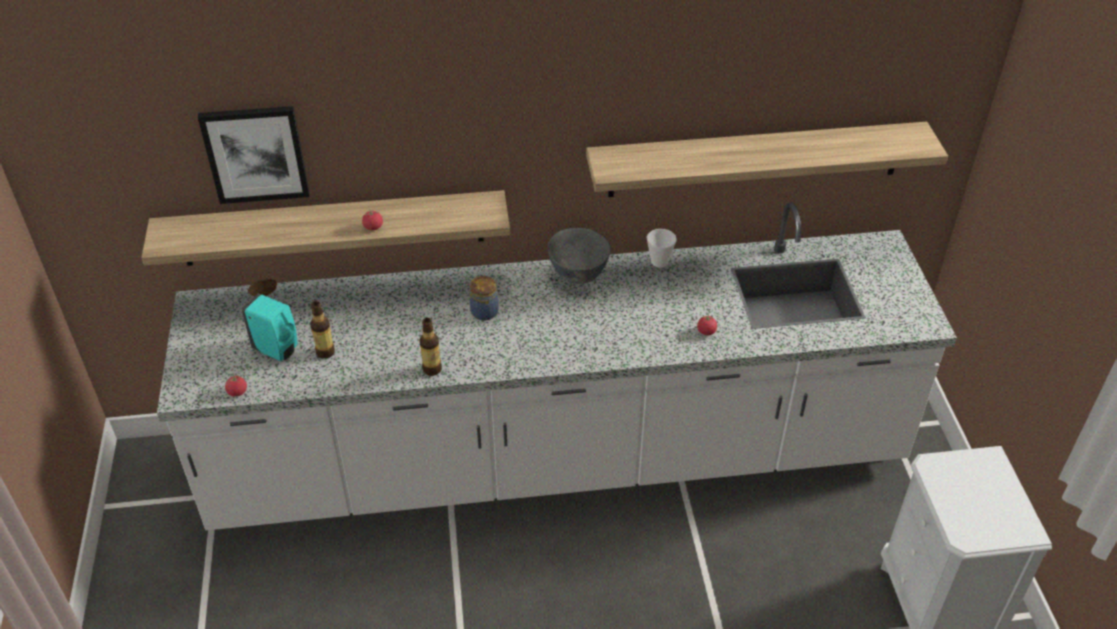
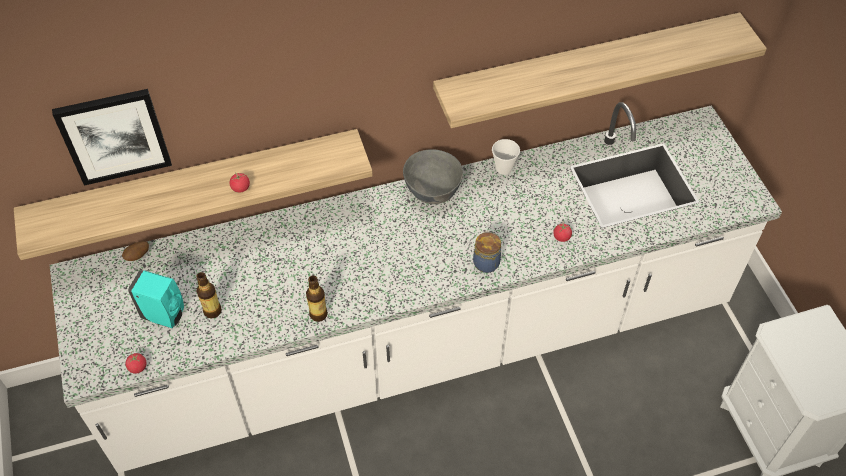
camera: 10 degrees left, 10 degrees up
jar [470,275,499,321] -> jar moved to [473,231,501,273]

